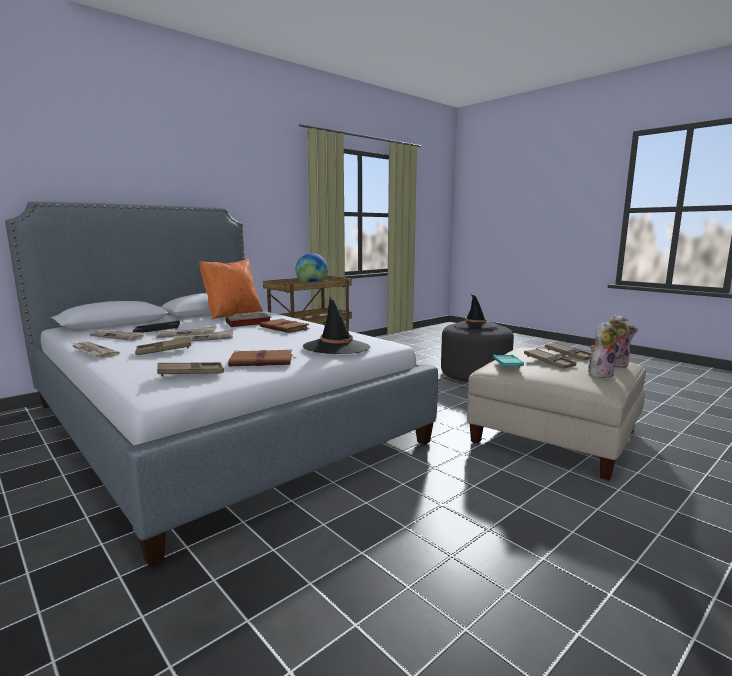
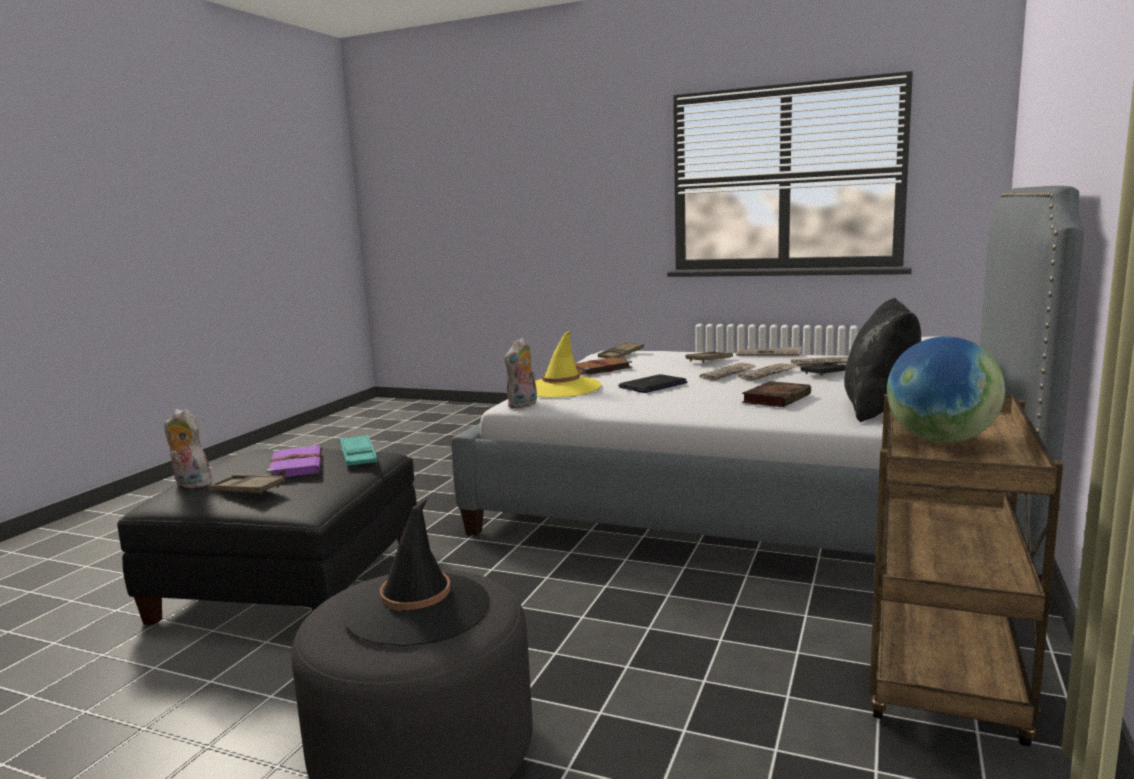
camera: 155 degrees right, 0 degrees up
orange pillow [199,259,263,320] -> black pillow [844,298,921,422]
brown book [260,319,309,333] -> none
black hat [303,296,370,354] -> yellow hat [535,331,601,398]
beige ottoman [467,348,646,480] -> black ottoman [117,449,417,625]
brown tray [524,348,576,369] -> purple book [267,446,322,477]
plush toy [588,321,618,378] -> plush toy moved to [505,337,537,408]
none -> laptop [618,374,687,393]

